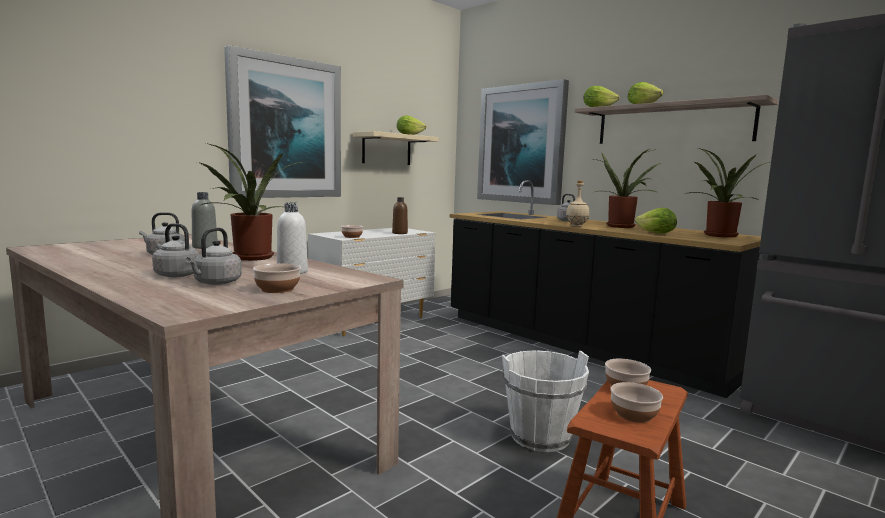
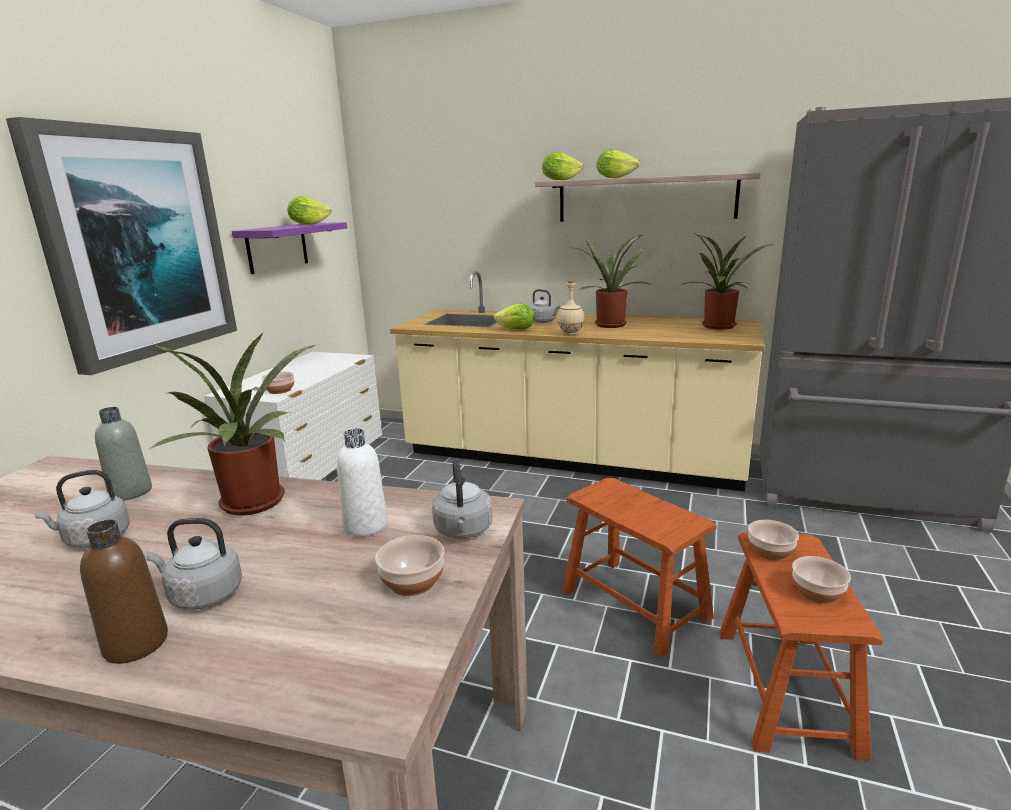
camera: 25 degrees left, 10 degrees up
grey kettle [186,228,242,285] -> grey kettle moved to [432,459,492,539]
beige shelf [353,131,438,165] -> purple shelf [232,222,347,274]
brown bottle [392,197,408,234] -> brown bottle moved to [80,520,168,664]
black counter [450,180,761,398] -> beige counter [390,271,765,492]
picture [477,79,569,205] -> none
white bucket [502,350,589,452] -> brown stool [562,478,717,658]
lettuce [635,208,677,234] -> lettuce moved to [494,303,535,330]

